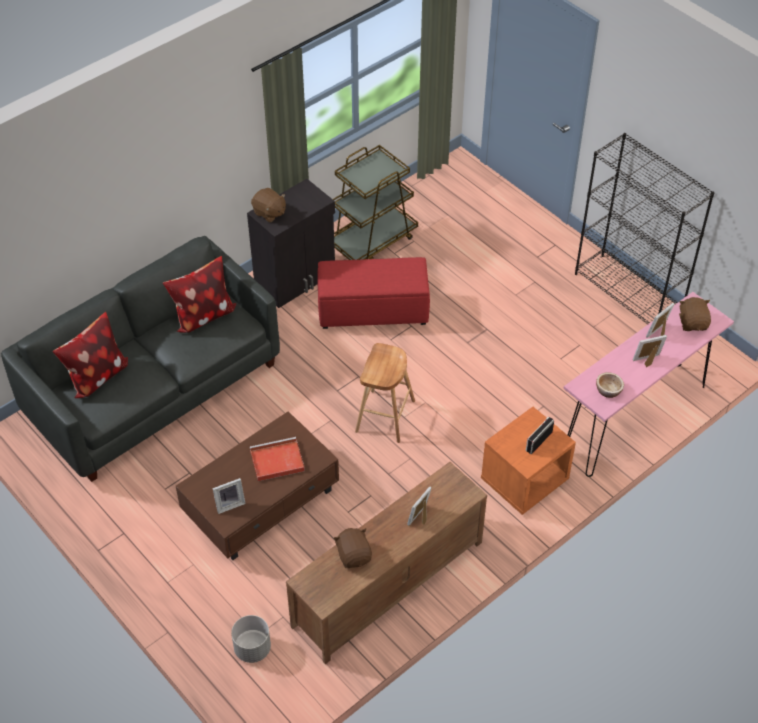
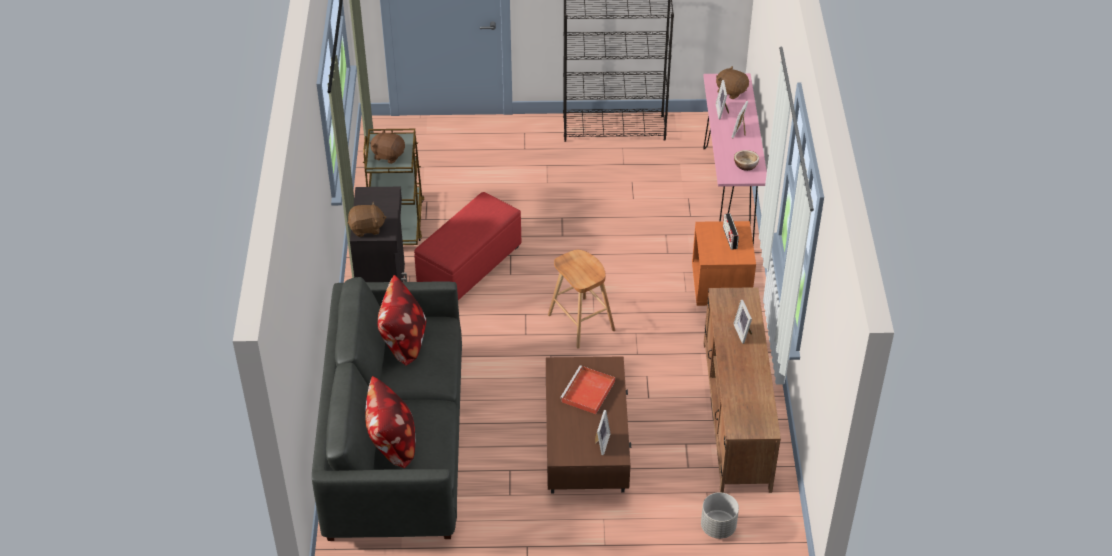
camera: 50 degrees left, 5 degrees down
brown plush toy [333,528,372,568] -> brown plush toy moved to [370,130,405,164]

